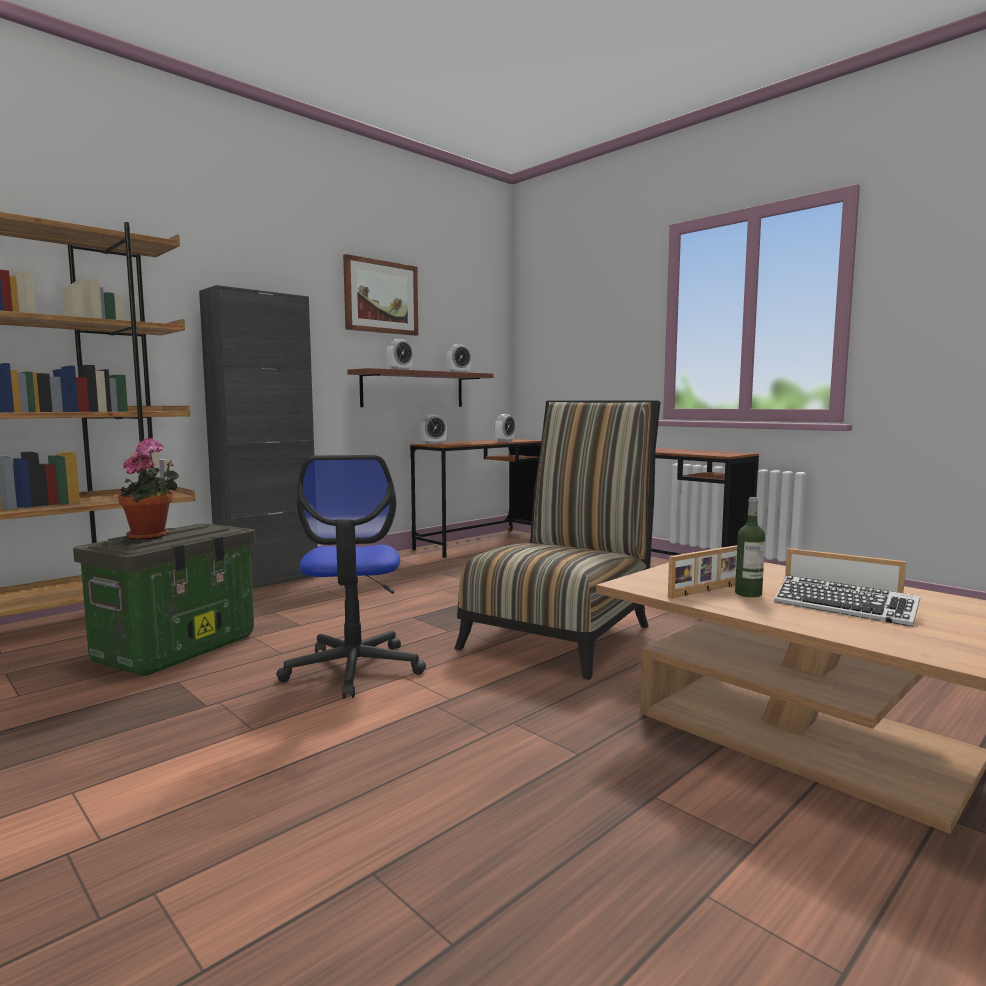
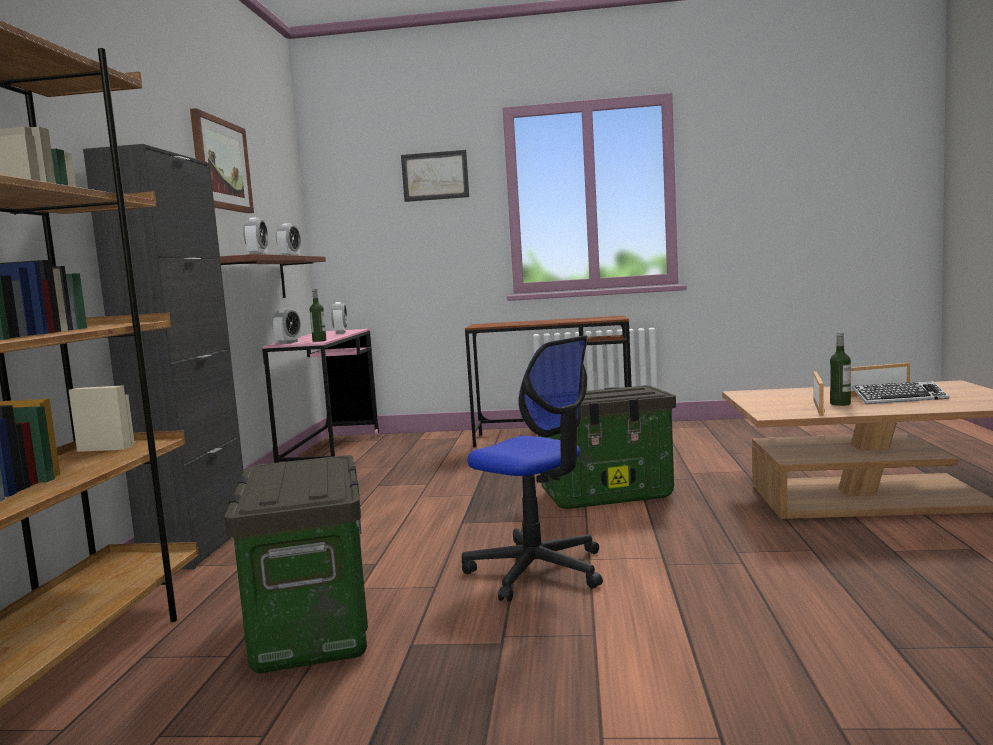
camera: 40 degrees left, 0 degrees up
potted plant [118,438,179,540] -> none
brown desk [410,439,542,558] -> pink desk [262,329,379,463]
chair [454,400,660,680] -> storage box [538,386,676,509]
none -> bottle [309,289,326,342]
none -> picture [401,150,469,202]

